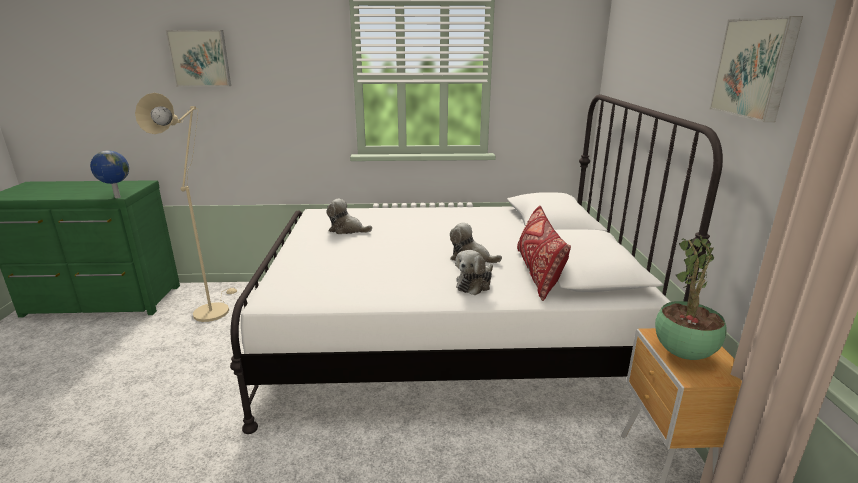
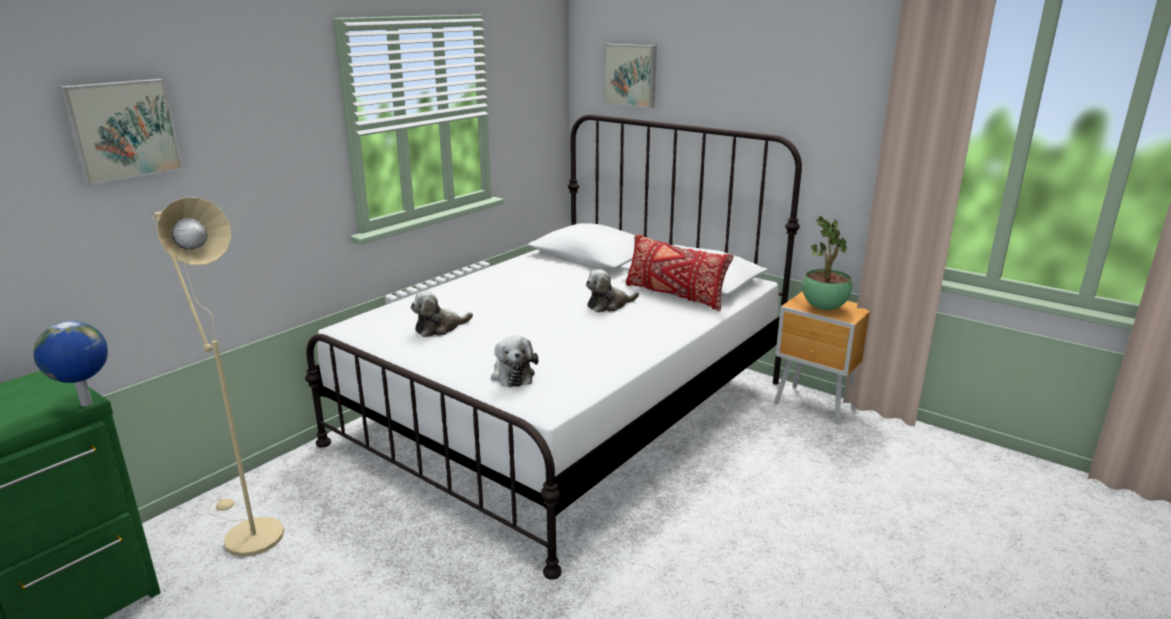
camera: 50 degrees left, 0 degrees up
plush toy [455,250,493,295] -> plush toy moved to [491,336,538,387]
picture [709,16,803,122] -> picture moved to [603,44,657,108]

